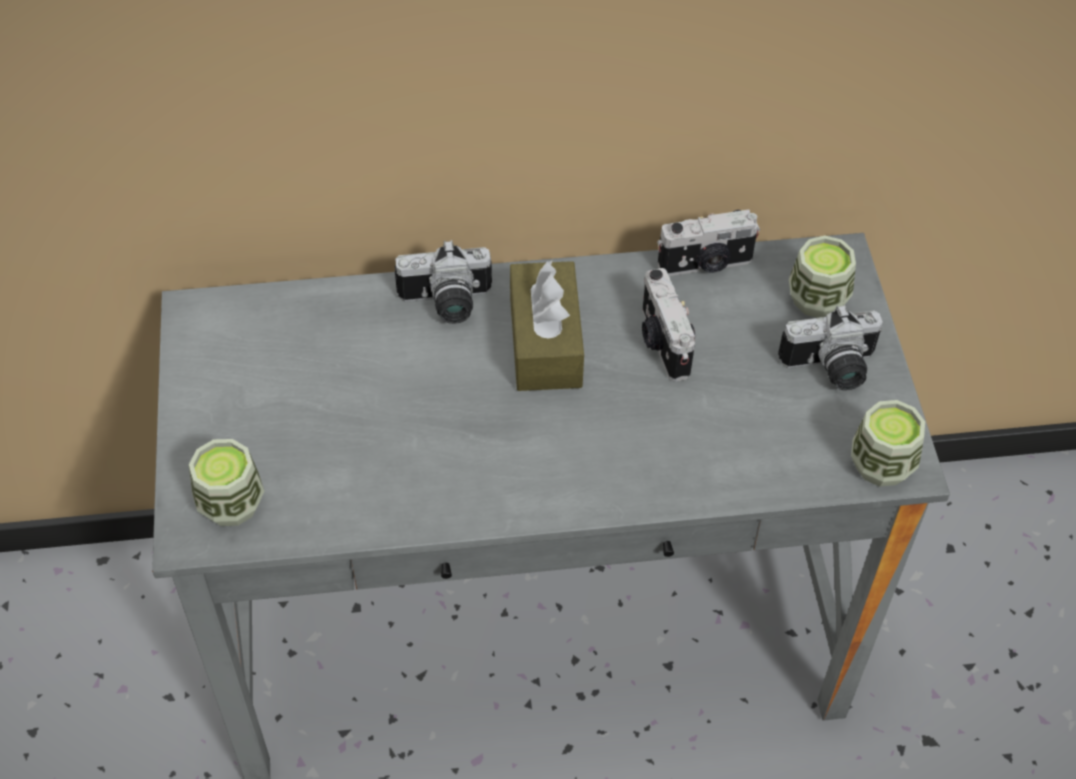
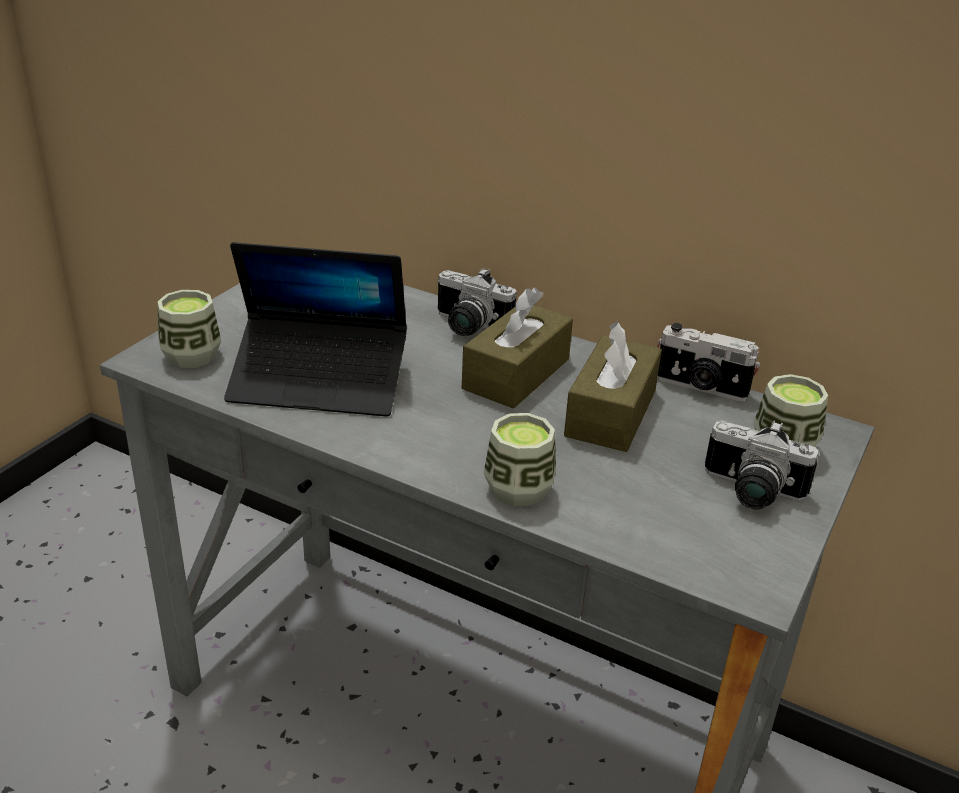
camera: 35 degrees right, 20 degrees down
camera [642,268,695,382] -> brown tissue box [564,321,662,452]
cup [851,400,925,487] -> cup moved to [484,413,556,506]
none -> laptop [224,242,407,417]

